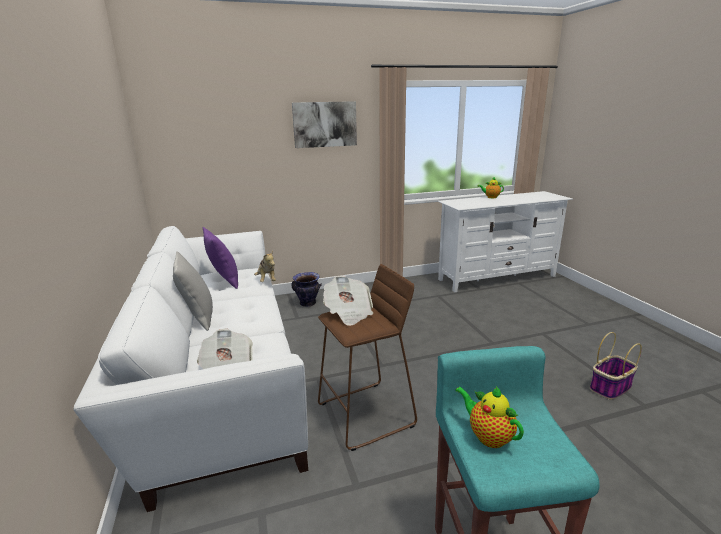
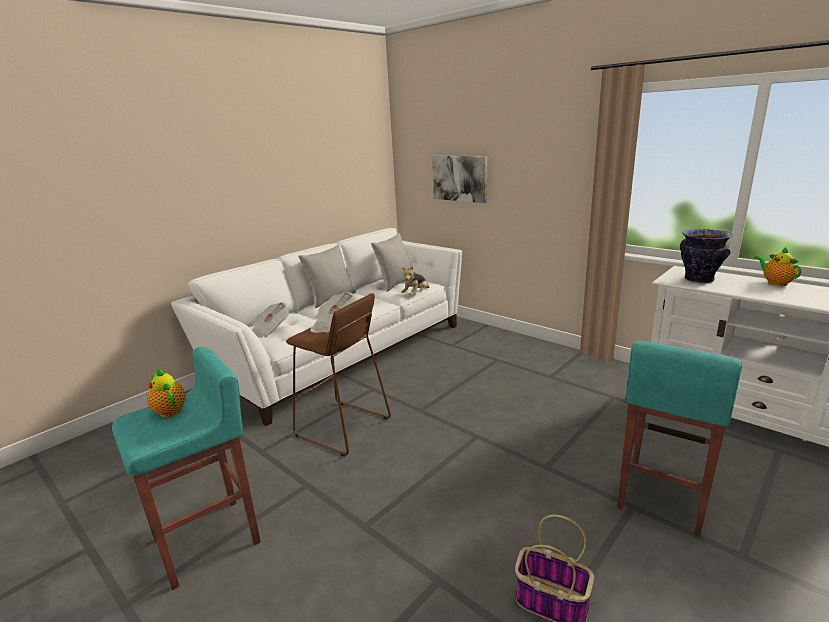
camera: 60 degrees right, 0 degrees up
purple pillow [203,227,238,289] -> grey pillow [371,233,411,292]
picture [292,101,357,148] -> picture moved to [432,156,487,203]
vase [292,272,322,307] -> vase moved to [680,229,733,283]
teapot [455,386,524,448] -> teapot turned 60 degrees counterclockwise [147,368,186,417]
none -> turquoise stool [617,341,742,537]

